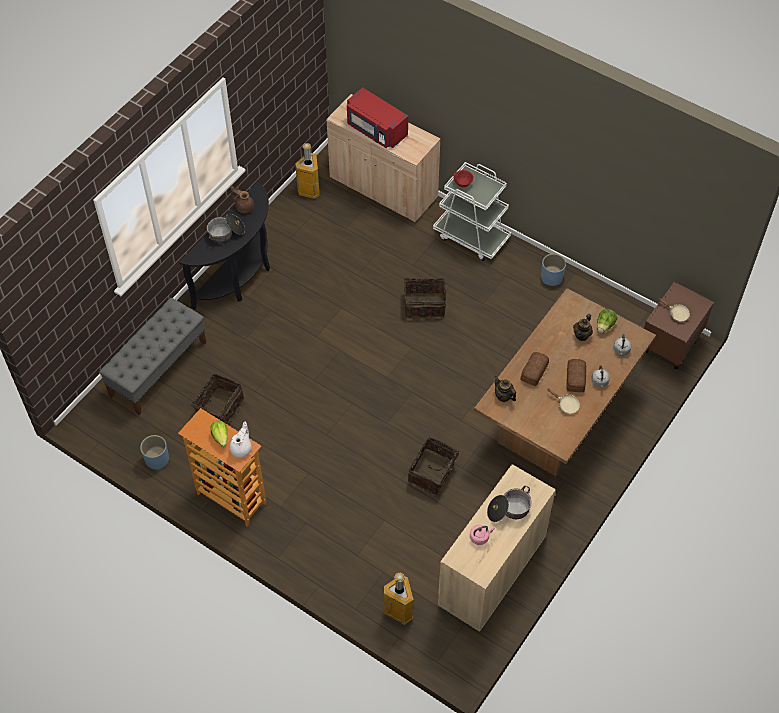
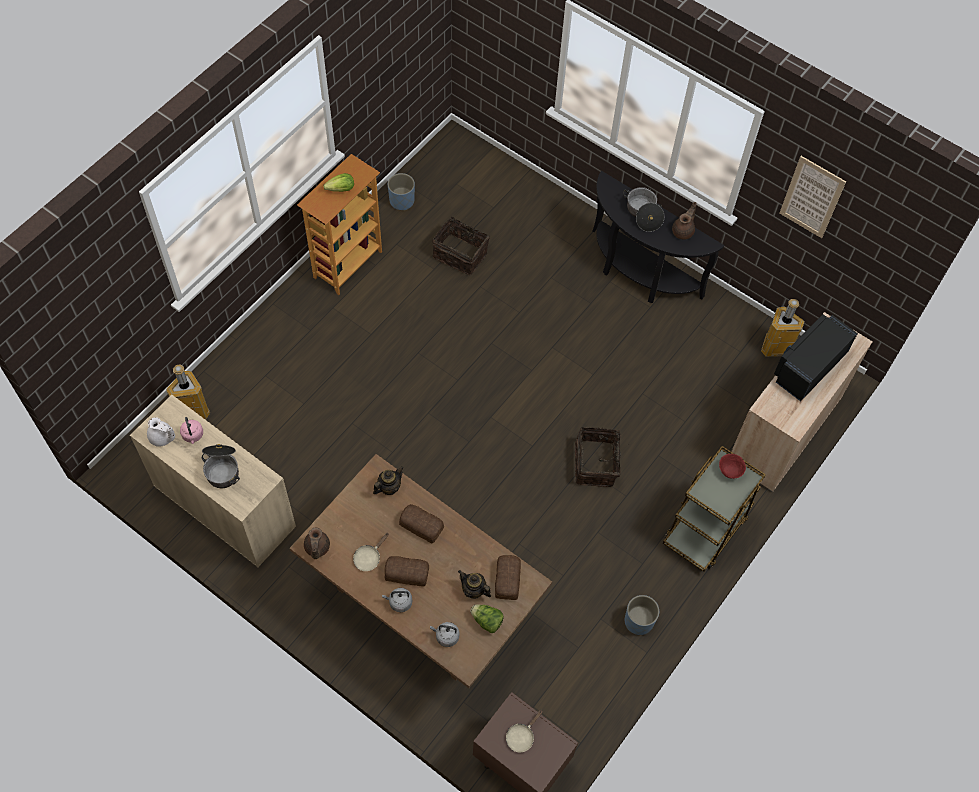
camera: 90 degrees right, 5 degrees up
grey bench [99,298,206,415] -> none
white teapot [230,422,252,458] -> white teapot moved to [147,417,175,447]
red microwave [347,87,408,148] -> black microwave [774,314,858,401]
basket [408,437,459,495] -> none
white cart [433,162,511,261] -> brown cart [663,446,766,572]
none -> brown teapot [304,528,330,559]
none -> bread [495,555,521,600]
none -> picture [780,156,846,238]

